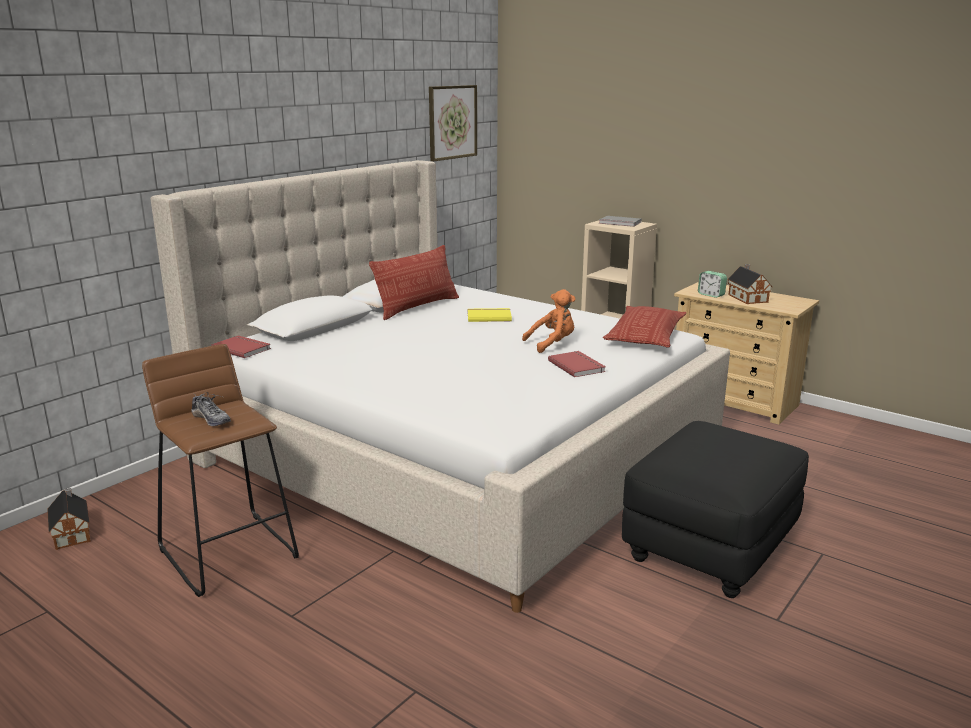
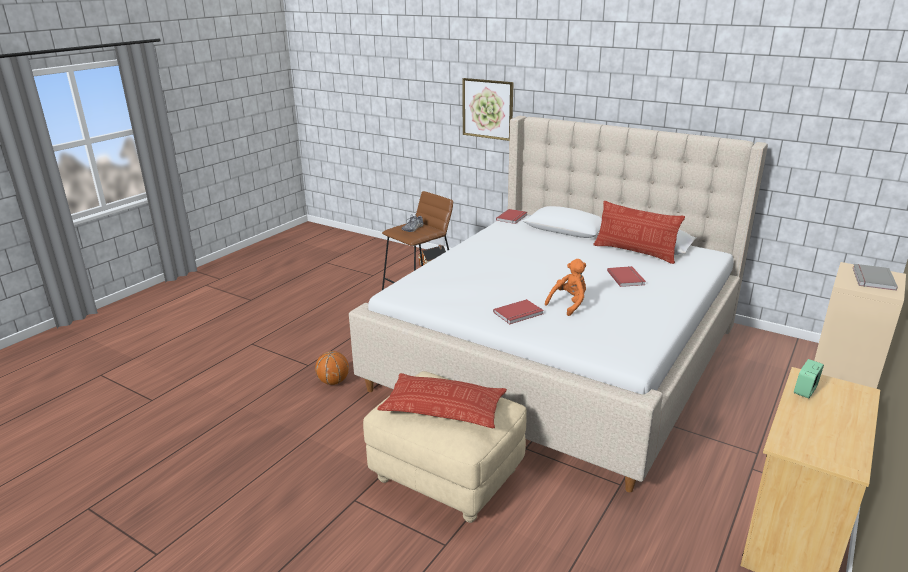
camera: 85 degrees right, 5 degrees up
picture [429,85,477,162] -> picture moved to [462,78,514,141]
yellow book [468,308,512,322] -> red book [607,266,646,287]
orange plush toy [522,289,576,353] -> orange plush toy turned 105 degrees counterclockwise [545,259,586,316]
pillow [603,306,686,348] -> pillow moved to [377,373,507,428]
black ottoman [622,421,809,598] -> beige ottoman [363,371,527,523]
toy house [727,264,772,304] -> none
none -> basketball [315,351,349,385]

